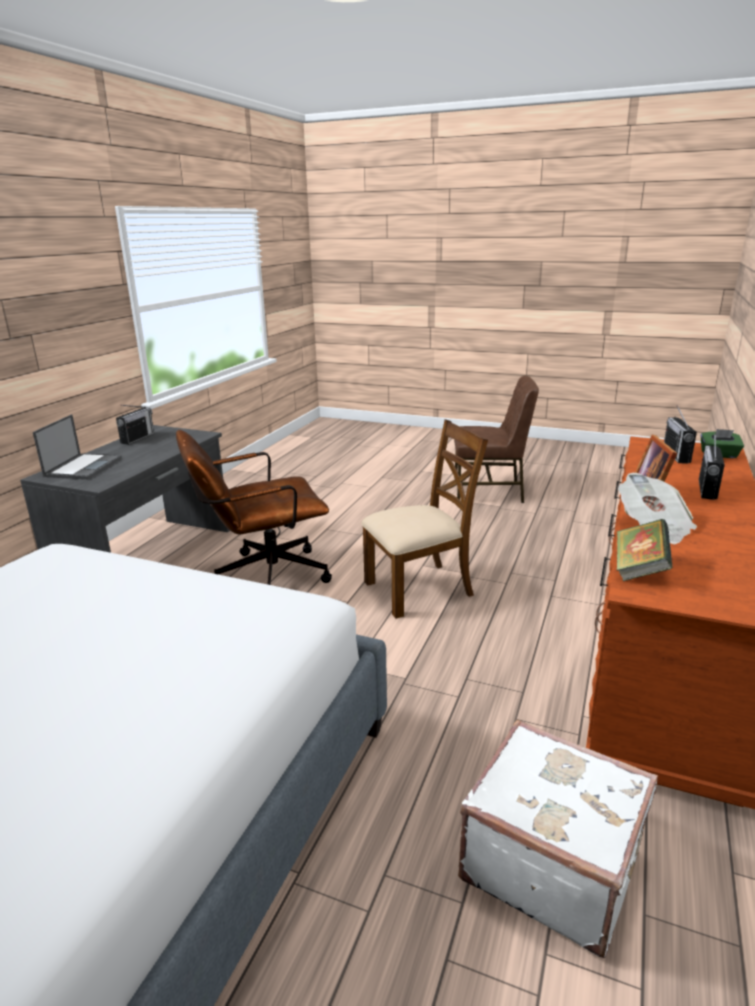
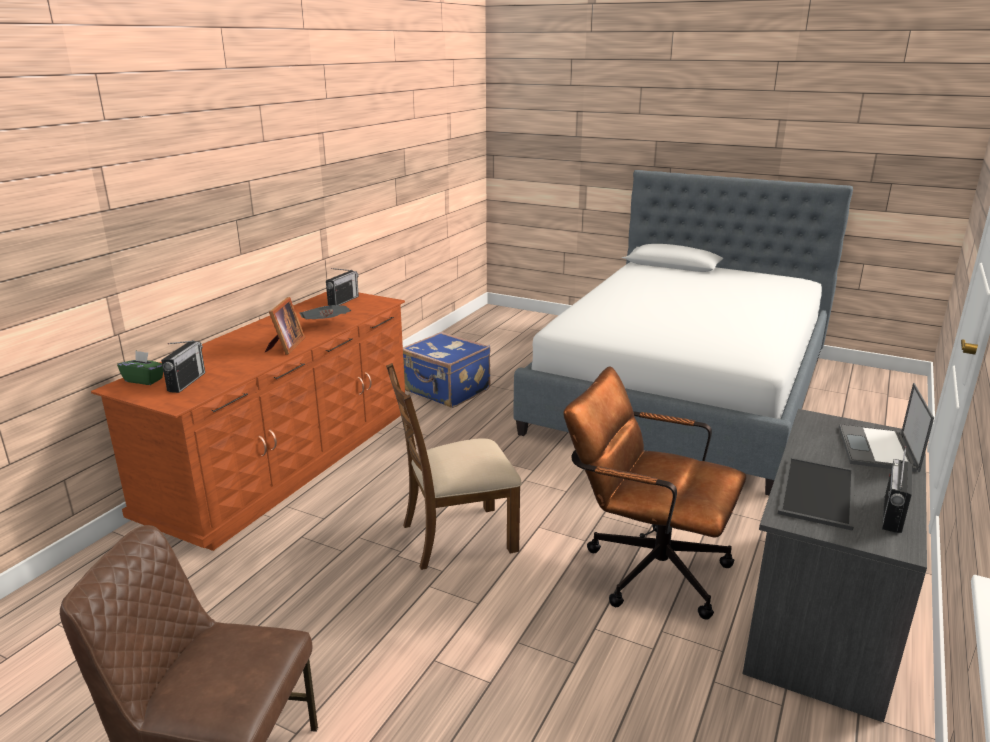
camera: 175 degrees left, 0 degrees up
brown office chair [176,430,332,585] -> brown office chair turned 135 degrees counterclockwise [563,366,746,619]
white suitcase [458,720,658,958] -> blue suitcase [403,332,491,408]
book [617,519,673,581] -> none
radio [699,432,725,500] -> radio moved to [326,268,359,305]
none -> tray [778,457,855,531]

